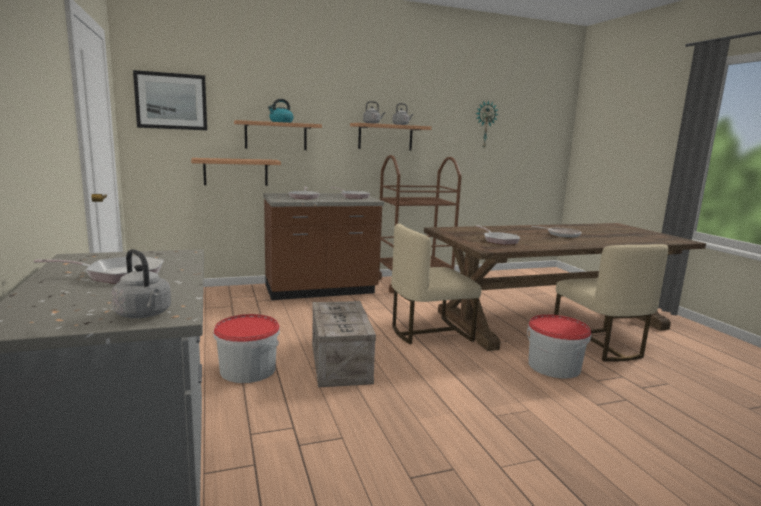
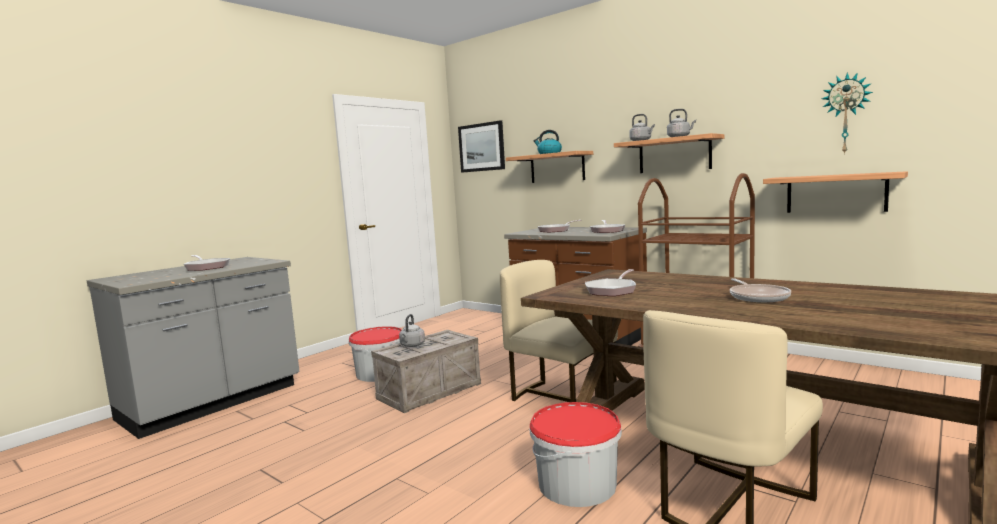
camera: 60 degrees right, 5 degrees down
grey kettle [111,249,171,318] -> grey kettle moved to [399,314,425,347]
shelf [191,158,281,186] -> shelf moved to [763,171,908,213]

